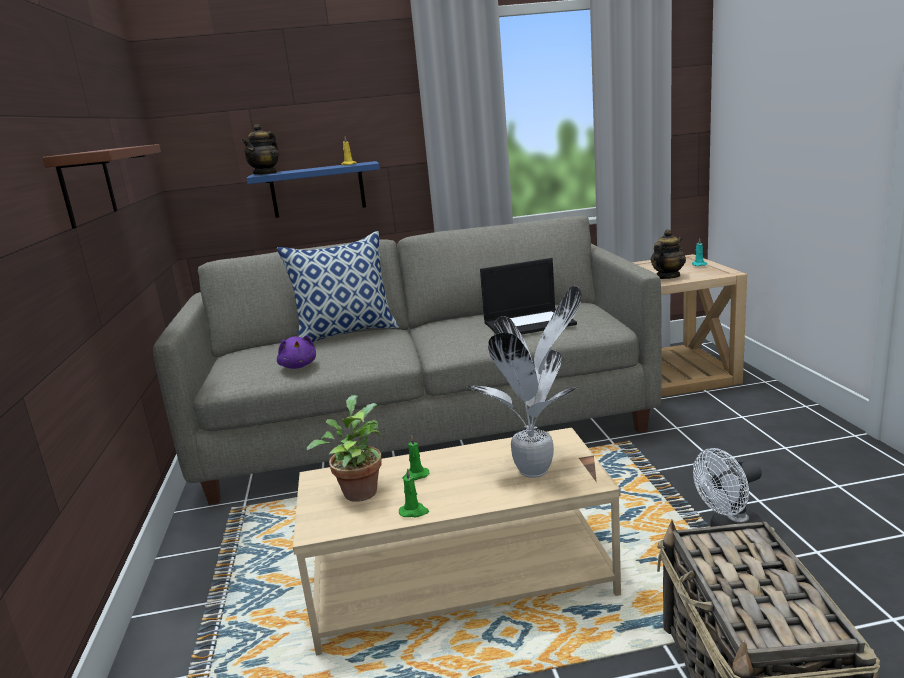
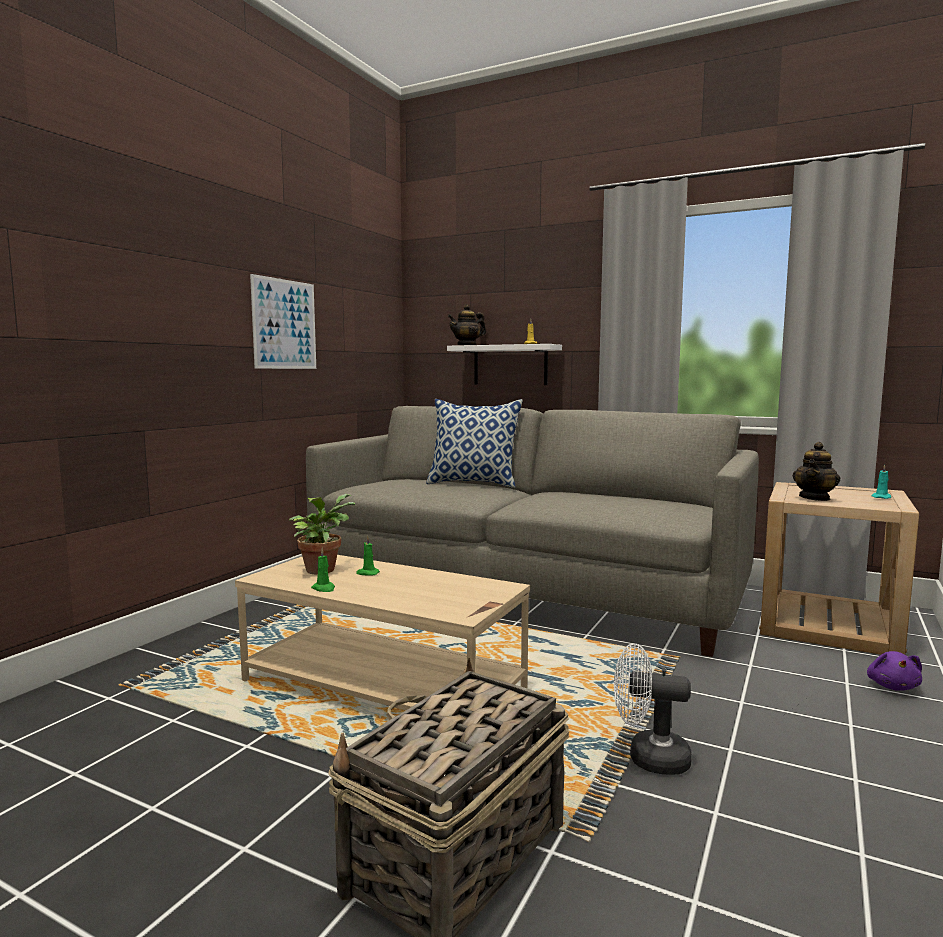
camera: 35 degrees right, 10 degrees down
brown shelf [42,144,161,229] -> picture [250,274,316,369]
blue shelf [246,161,380,218] -> white shelf [447,344,562,385]
purple plush toy [277,335,316,369] -> purple plush toy moved to [867,651,922,691]
potted plant [468,286,582,478] -> none
laptop [480,258,577,335] -> none
teapot [651,229,686,279] -> teapot turned 135 degrees clockwise [793,442,840,501]

